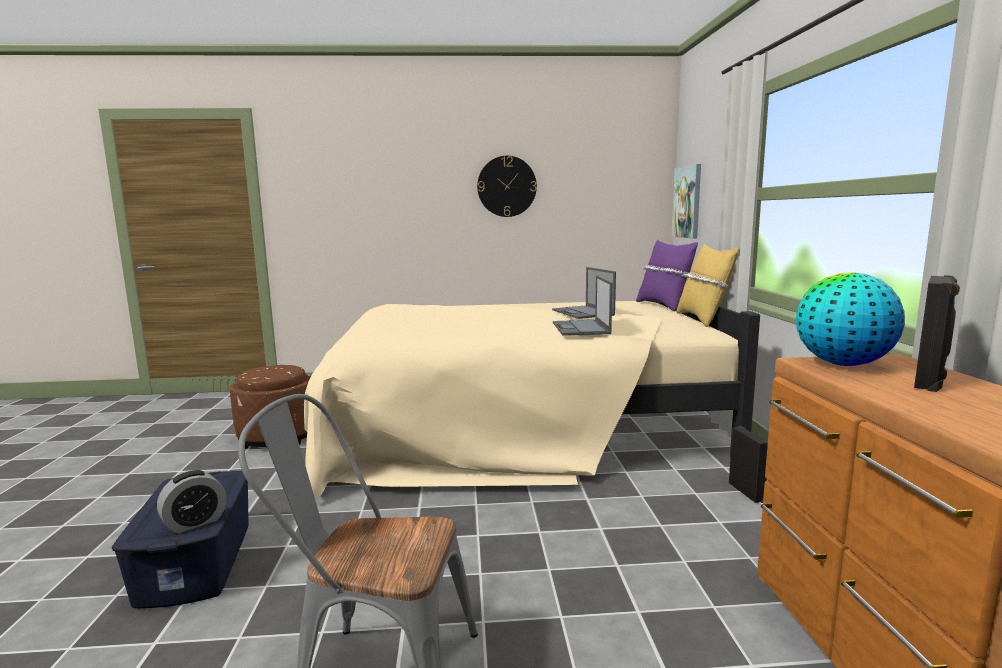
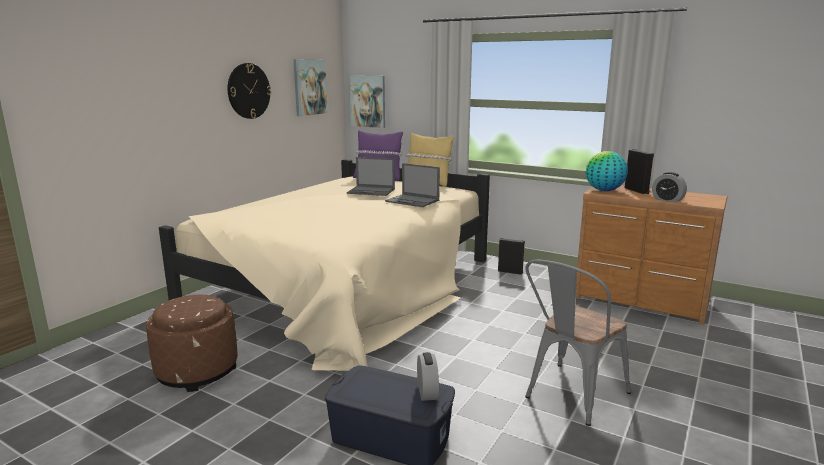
camera: 55 degrees left, 5 degrees up
none -> picture [293,59,328,116]
none -> alarm clock [652,172,687,203]

